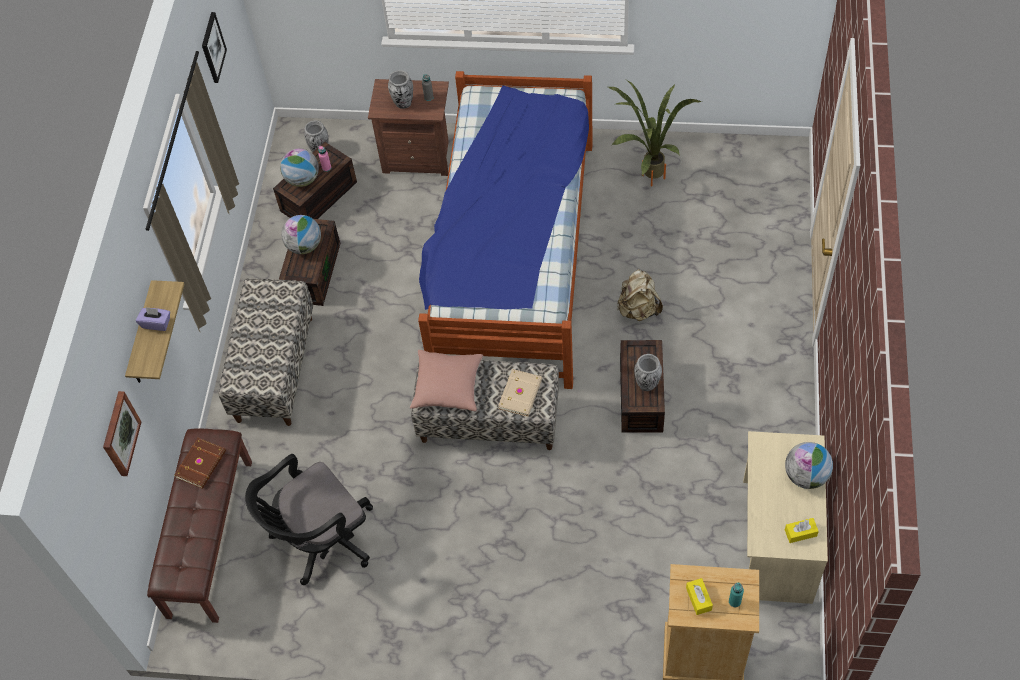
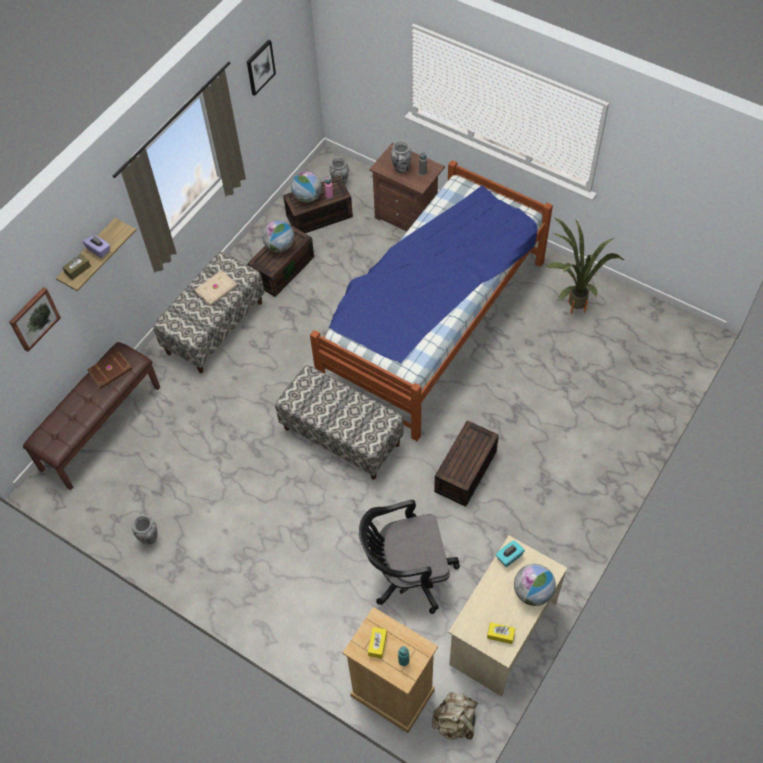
camera: 25 degrees right, 0 degrees up
black office chair [245,454,373,585] -> black office chair moved to [359,500,460,614]
pink pillow [410,350,483,411] -> none
beige book [498,369,542,417] -> beige book moved to [195,270,238,306]
beige backpack [617,269,663,321] -> beige backpack moved to [432,692,478,740]
vase [634,354,662,391] -> vase moved to [132,515,158,545]
none -> brown tissue box [62,254,91,280]
none -> turquoise tissue box [496,541,525,567]

